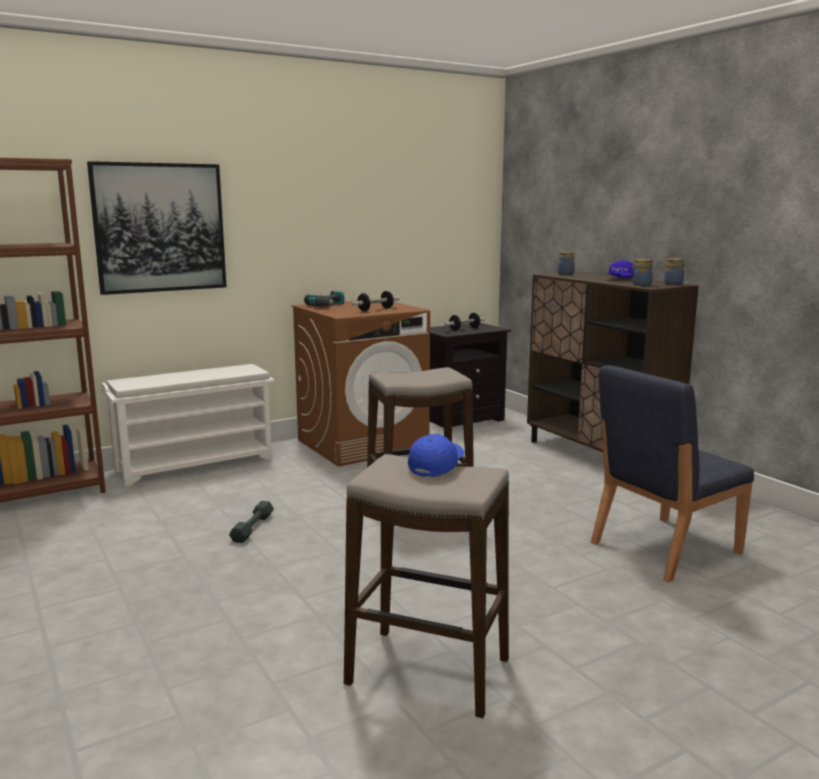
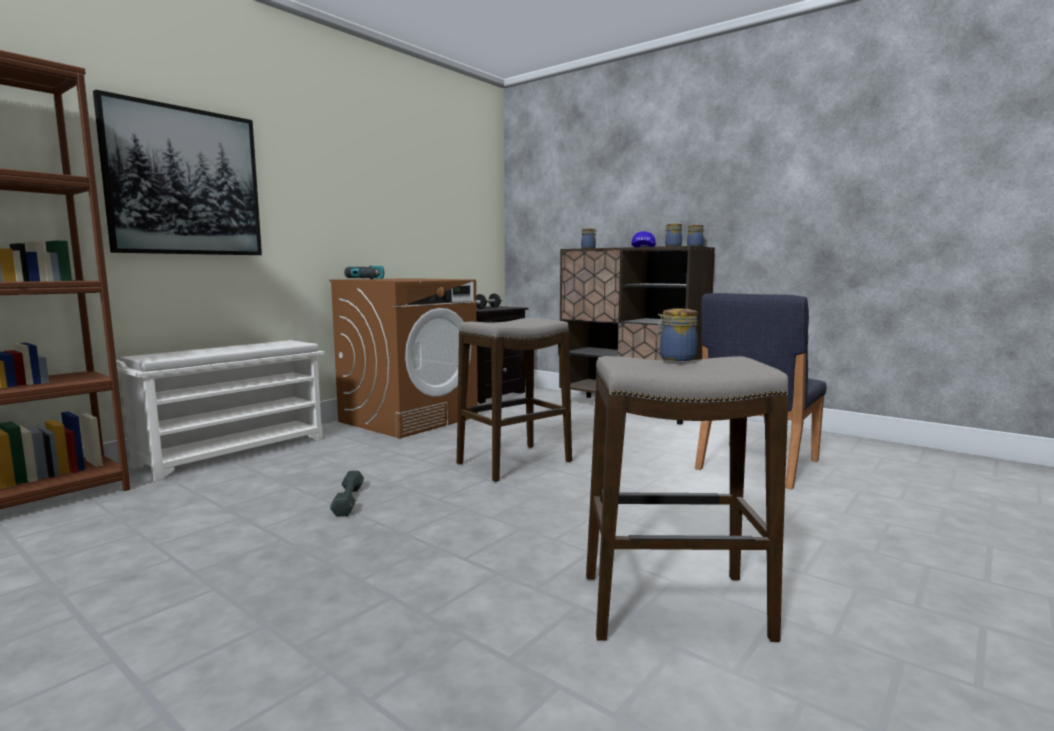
camera: 20 degrees left, 5 degrees down
dumbbell [351,291,399,311] -> none
blue cap [408,434,465,477] -> jar [656,308,698,361]

